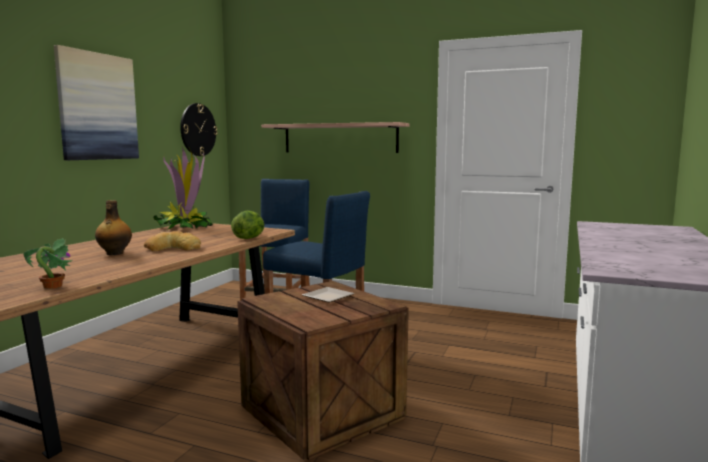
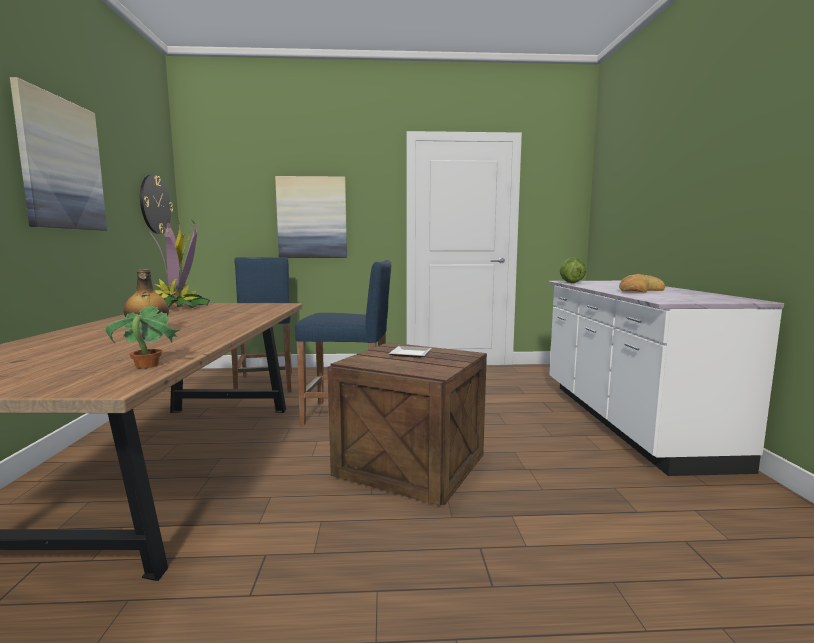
camera: 25 degrees left, 0 degrees up
bread [144,231,201,251] -> bread moved to [619,274,665,292]
lettuce [231,210,264,239] -> lettuce moved to [559,257,586,283]
shelf [261,122,409,153] -> picture [275,176,347,258]

